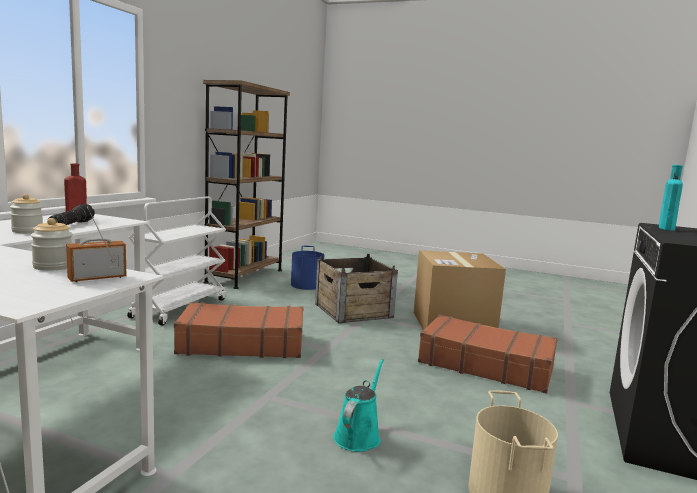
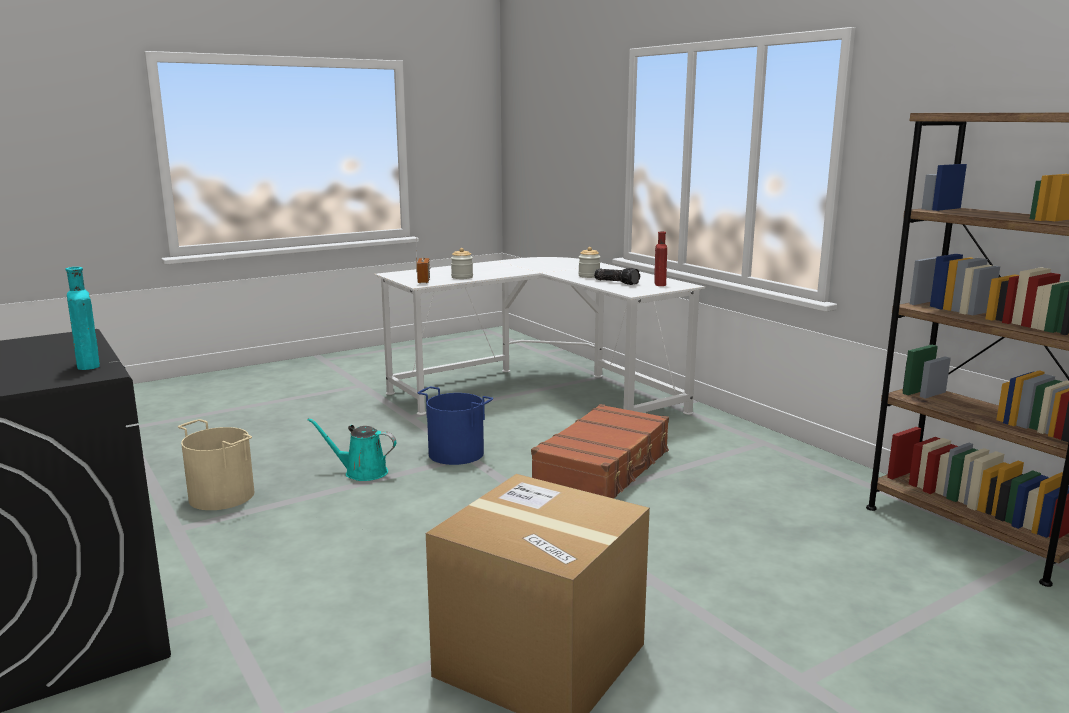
camera: 125 degrees right, 5 degrees up
white cart [127,197,226,326] -> none
blue bucket [291,246,324,290] -> blue bucket moved to [418,387,493,465]
crate [315,254,398,323] -> none
turquoise watering can [333,358,384,452] -> turquoise watering can turned 135 degrees clockwise [307,418,397,481]
brown suitcase [418,315,558,394] -> none

